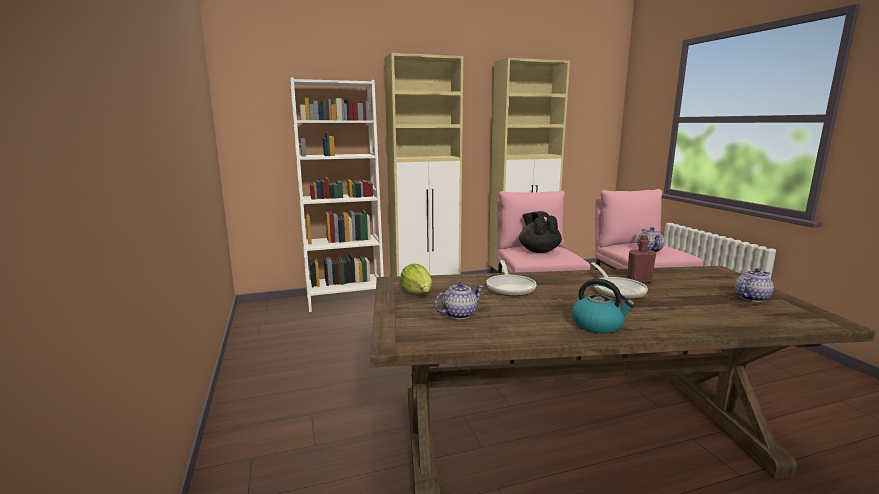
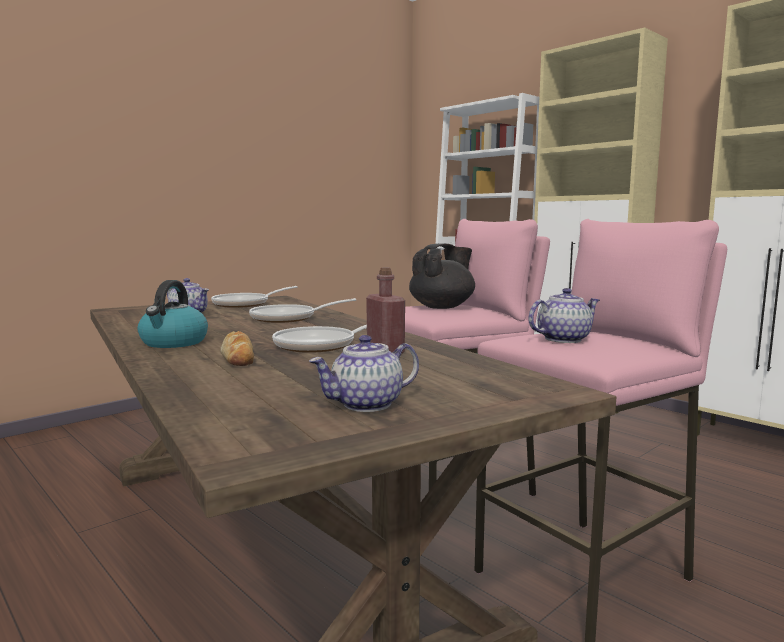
camera: 65 degrees right, 5 degrees down
lettuce [400,264,432,294] -> frying pan [211,286,298,308]
teapot [735,268,774,302] -> teapot turned 120 degrees clockwise [309,335,419,412]
none -> bread [220,331,254,366]

